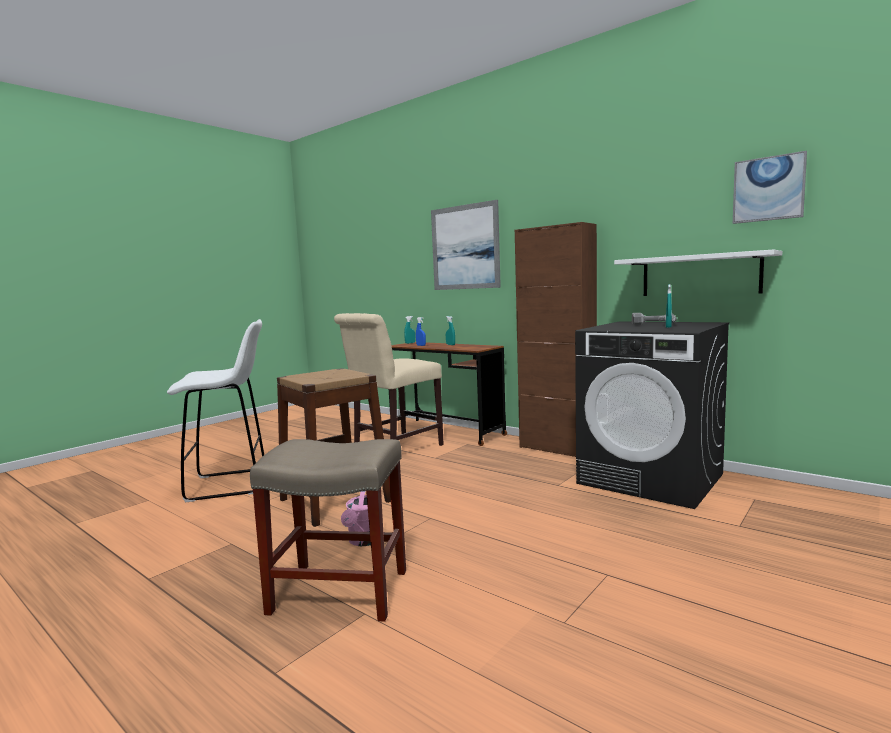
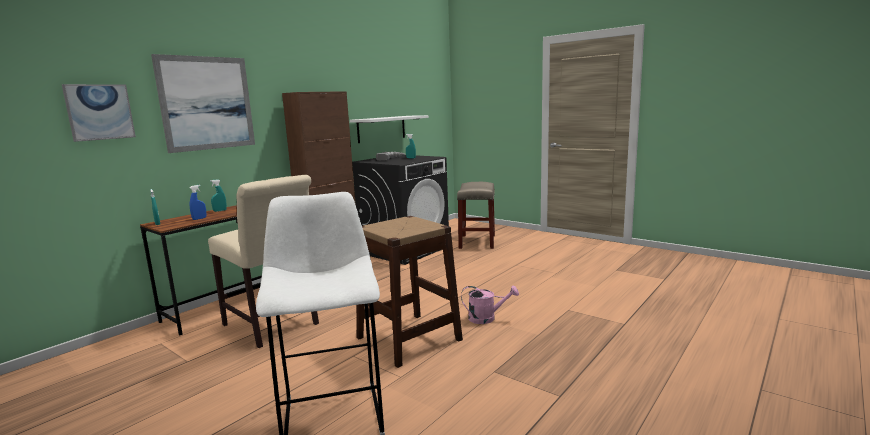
camera: 90 degrees left, 5 degrees up
beige stool [250,439,406,622] -> beige stool moved to [457,182,495,249]
picture [733,151,807,224] -> picture moved to [62,84,136,142]

